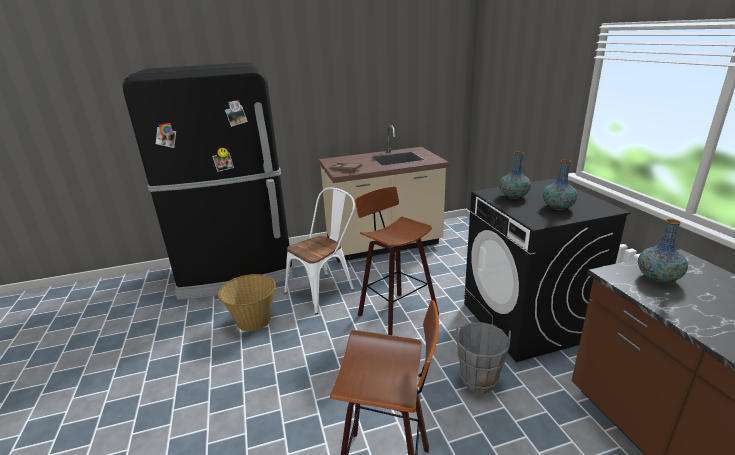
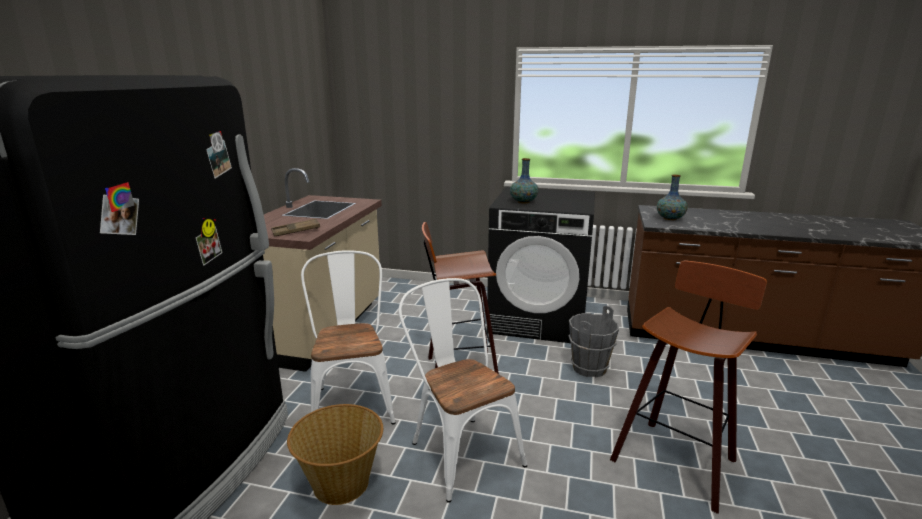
camera: 60 degrees left, 5 degrees down
vase [543,160,578,210] -> none
none -> white chair [399,278,527,503]

